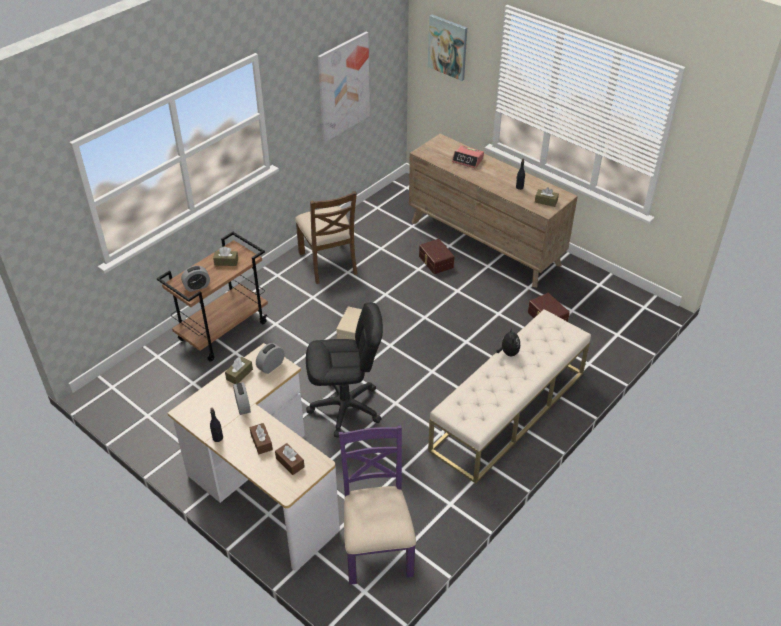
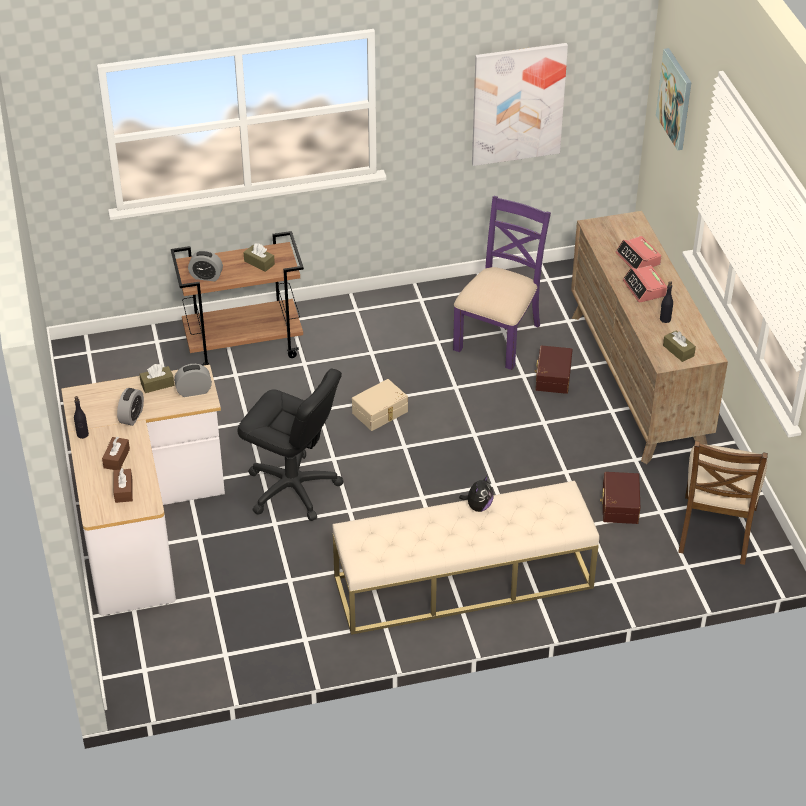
camera: 35 degrees right, 0 degrees up
brown chair [295,191,357,284] -> brown chair moved to [678,441,768,565]
purple chair [339,425,416,585] -> purple chair moved to [453,196,551,370]
none -> alarm clock [623,265,667,303]

